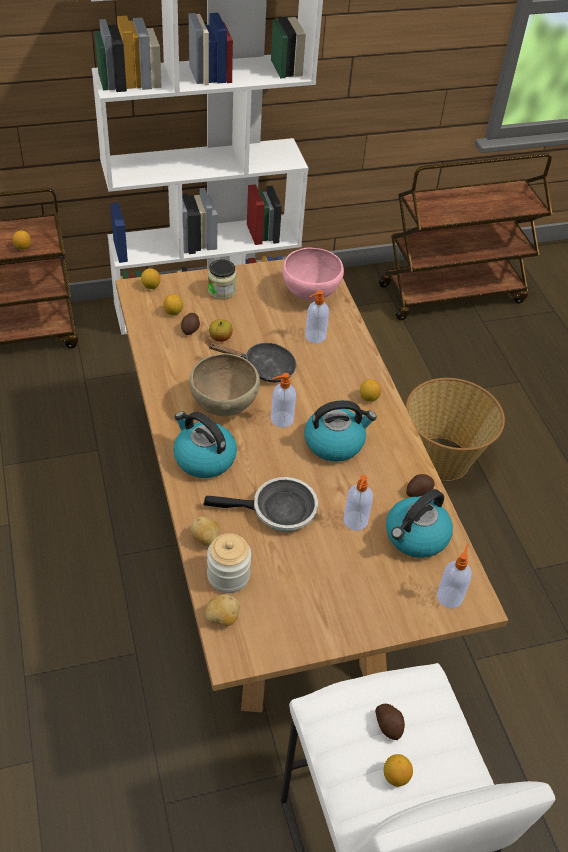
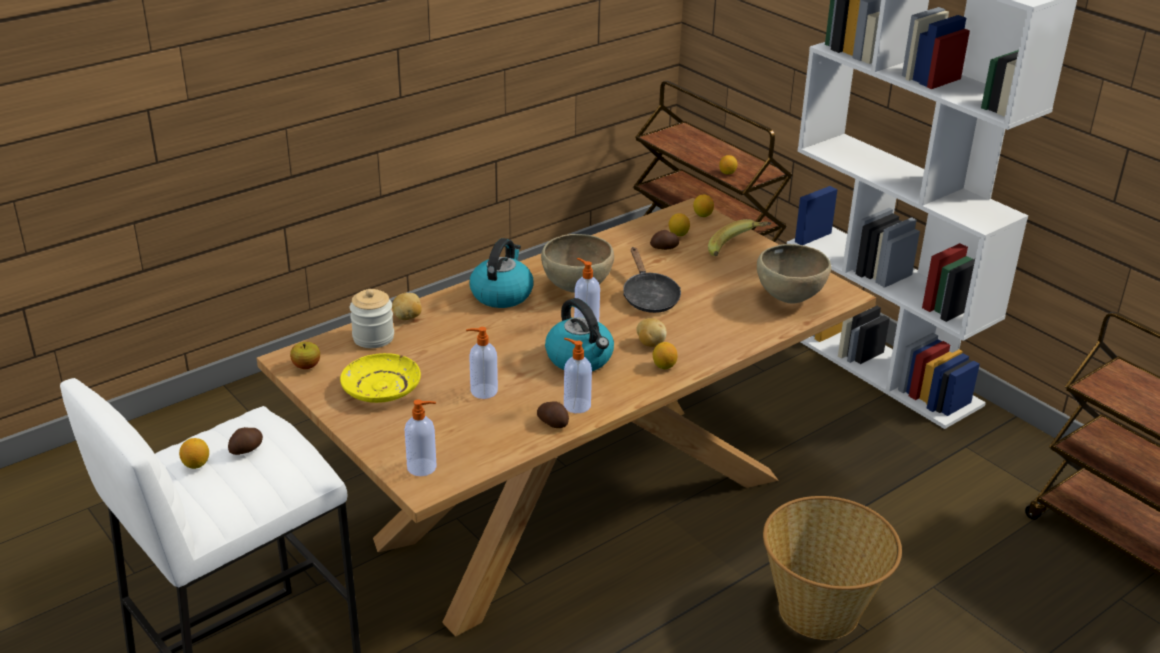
camera: 70 degrees right, 15 degrees down
frying pan [203,477,318,532] -> none
potato [206,594,239,626] -> potato moved to [636,318,667,347]
jar [208,259,237,300] -> banana [708,219,771,256]
apple [209,319,233,342] -> apple moved to [290,342,320,369]
pink bowl [282,248,344,301] -> brown bowl [757,244,831,303]
soap dispenser [305,290,329,343] -> soap dispenser moved to [564,338,592,413]
kettle [386,489,453,558] -> none
none -> yellow plate [340,353,421,403]

